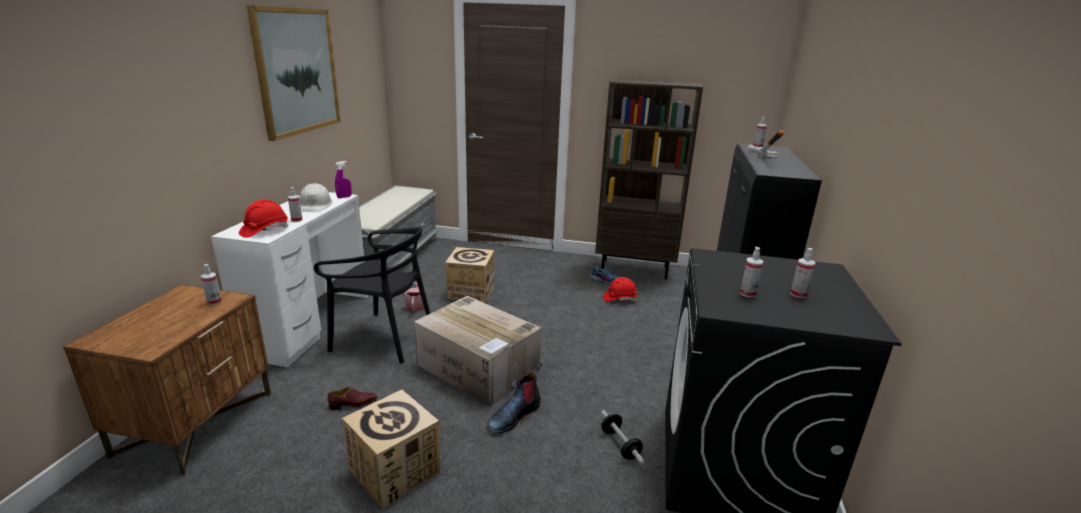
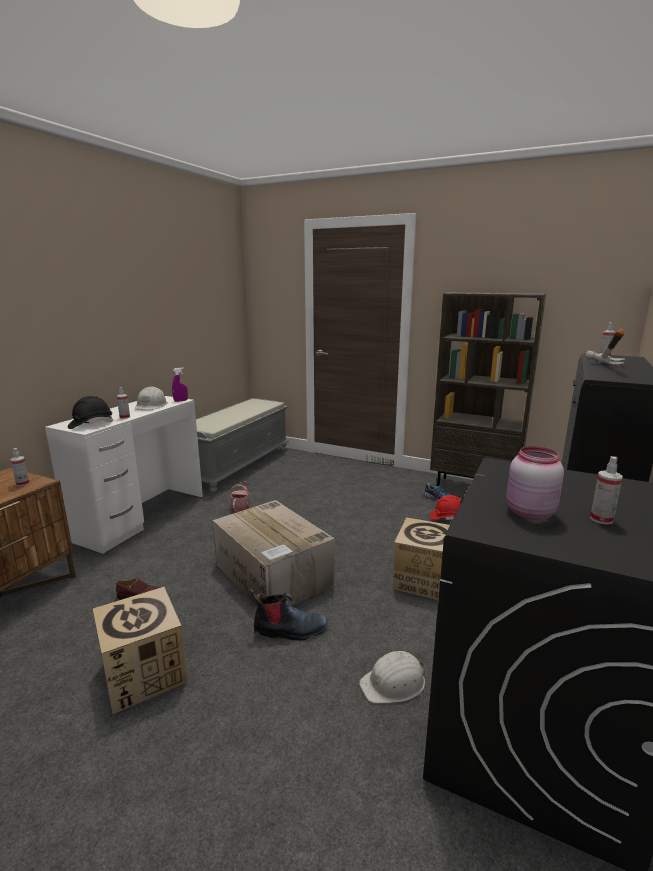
camera: 15 degrees right, 5 degrees down
red hard hat [239,200,288,238] -> black hard hat [68,396,113,429]
picture [247,5,340,141] -> none
black chair [314,227,430,363] -> none
cardboard box [445,247,494,303] -> cardboard box moved to [393,517,450,600]
boot [487,362,542,433] -> boot turned 150 degrees counterclockwise [248,587,328,641]
dumbbell [601,410,645,465] -> white hard hat [359,651,425,703]
spray bottle [740,247,763,298] -> pink jar [506,446,564,520]

